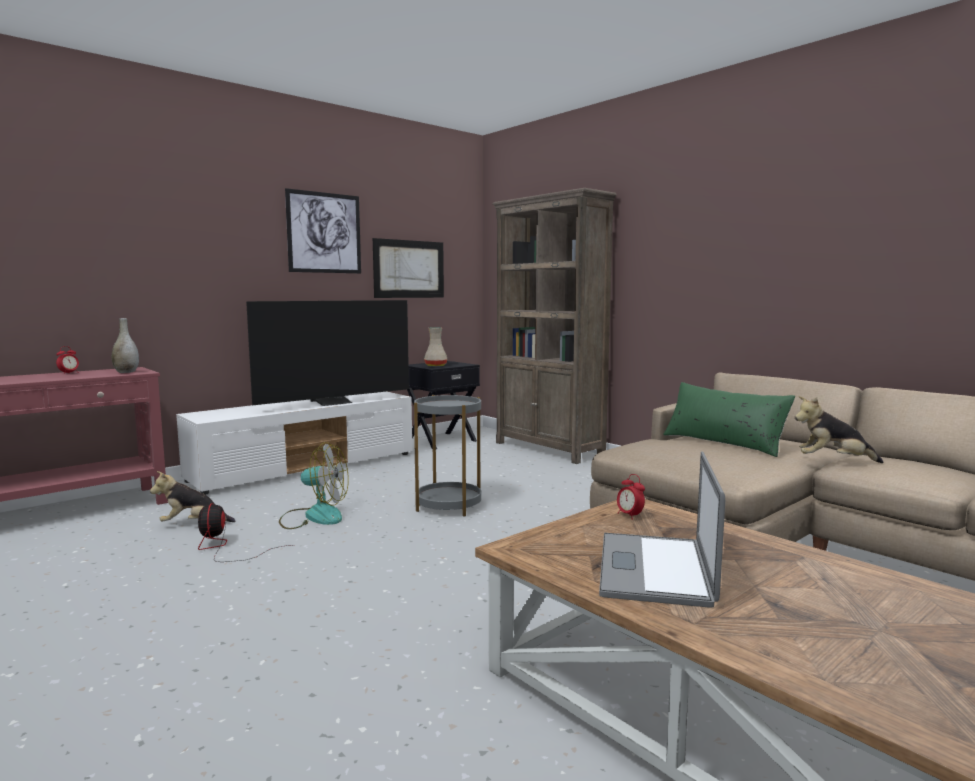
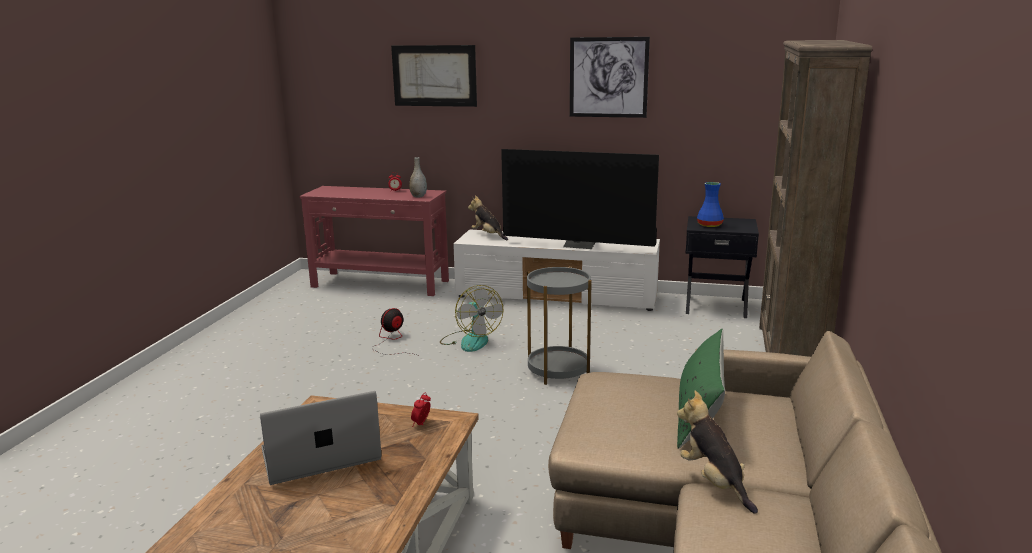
camera: 55 degrees right, 10 degrees up
plush toy [150,471,236,522] -> plush toy moved to [468,196,508,241]
picture [373,238,444,298] -> picture moved to [391,45,477,107]
beige vase [424,327,448,367] -> blue vase [697,182,724,227]

